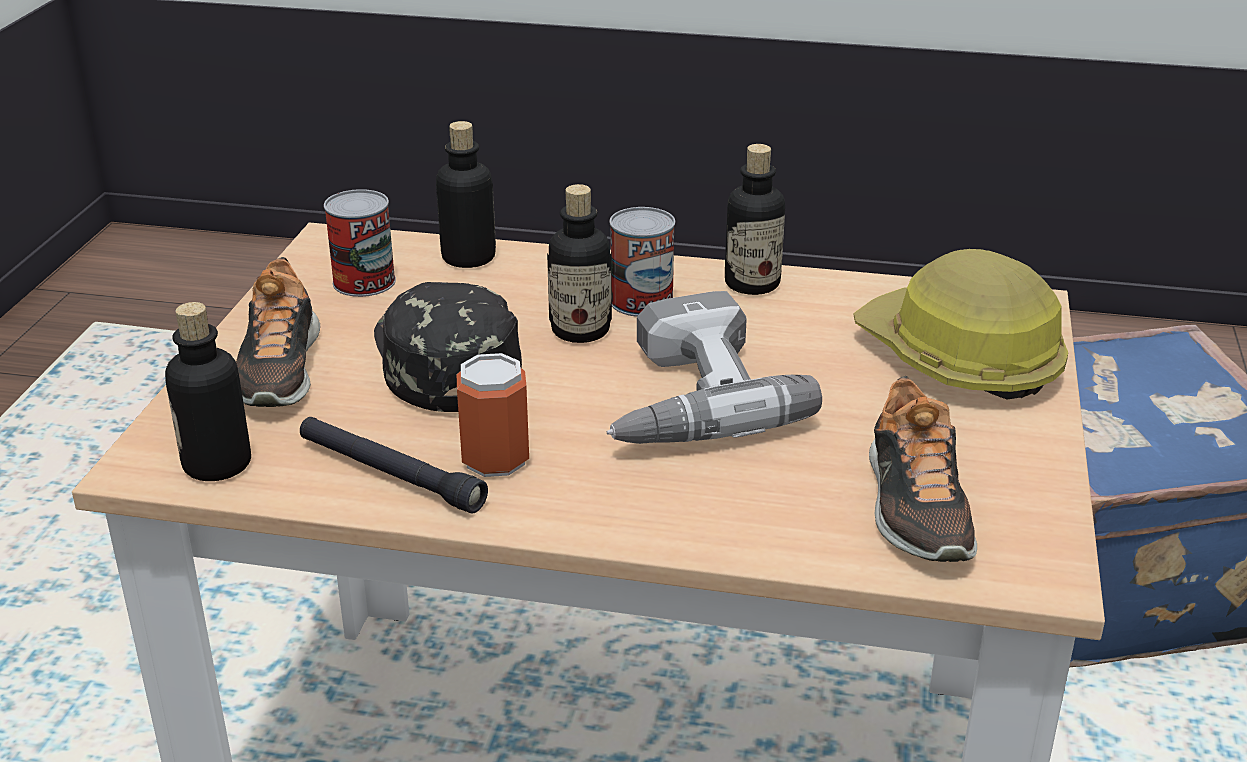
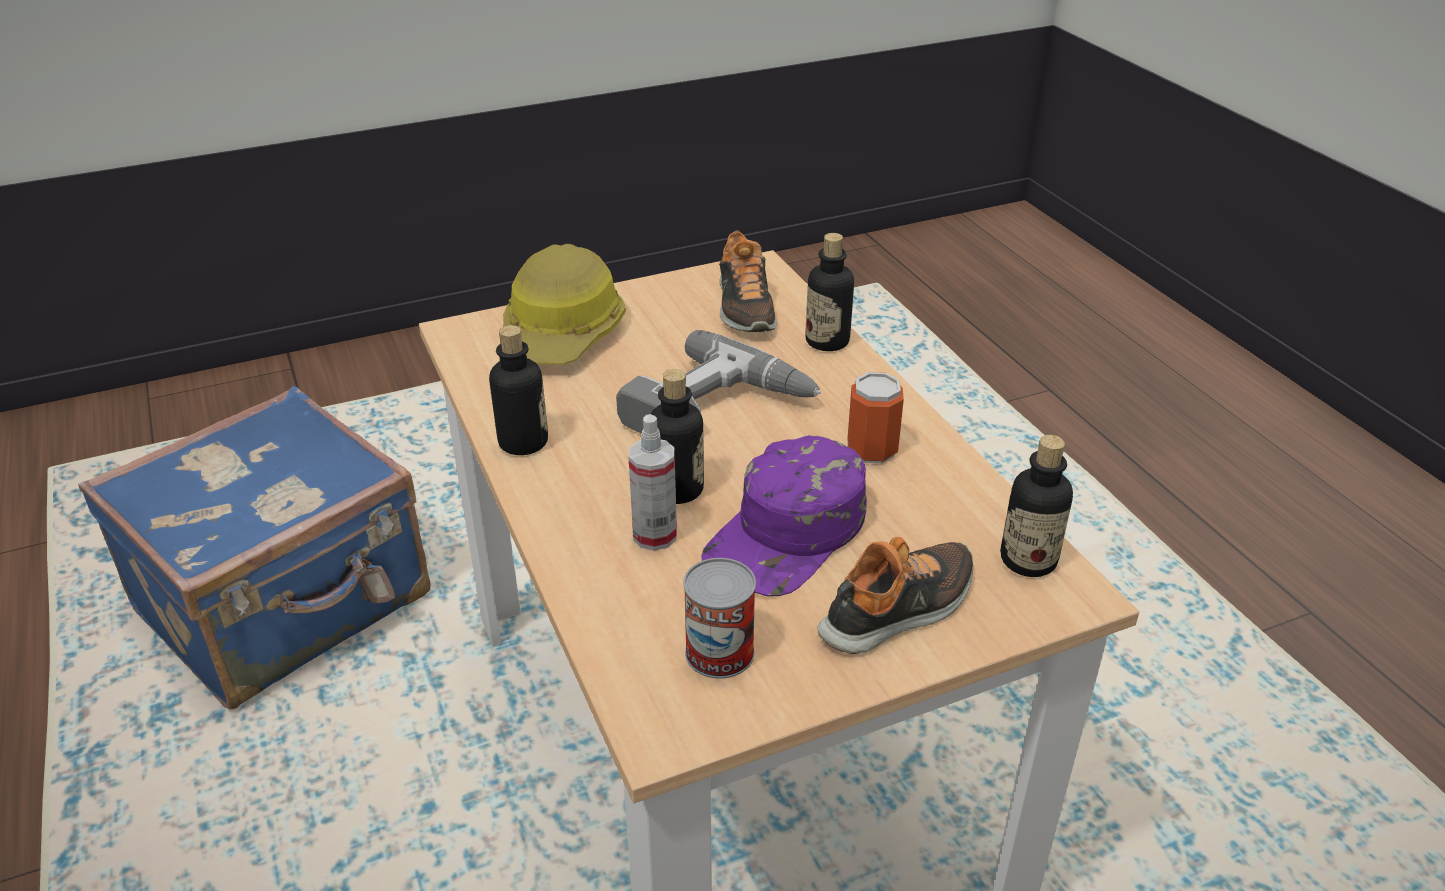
camera: 125 degrees left, 5 degrees up
black flashlight [300,417,488,514] -> none
black cap [374,282,522,412] -> purple cap [701,435,867,596]
bottle [436,121,496,268] -> bottle moved to [805,233,854,351]
can [609,207,675,317] -> none
shoe [869,376,977,562] -> shoe turned 120 degrees clockwise [719,230,777,332]
none -> spray bottle [628,414,677,551]

